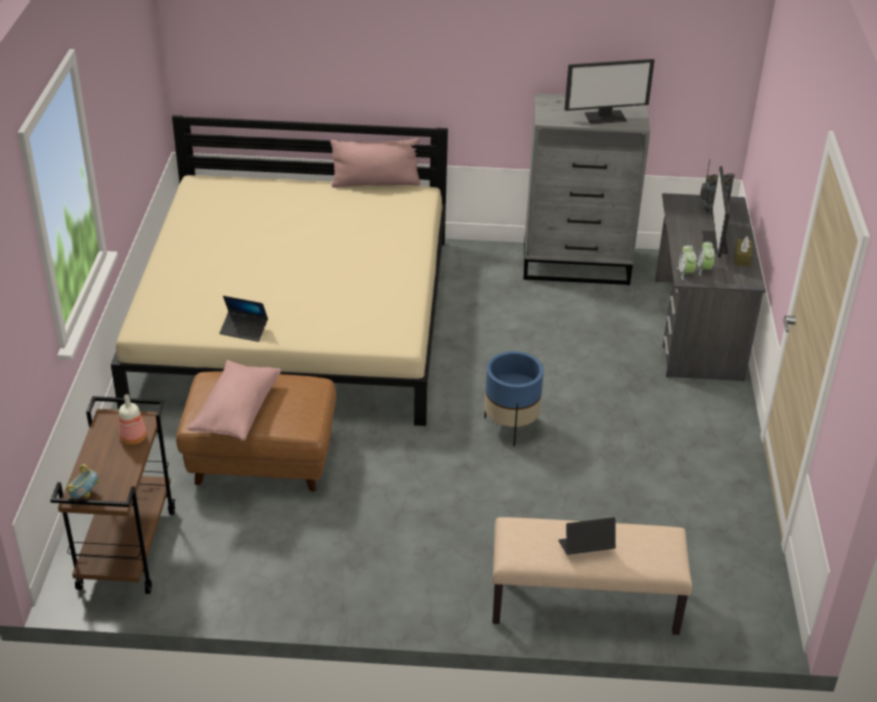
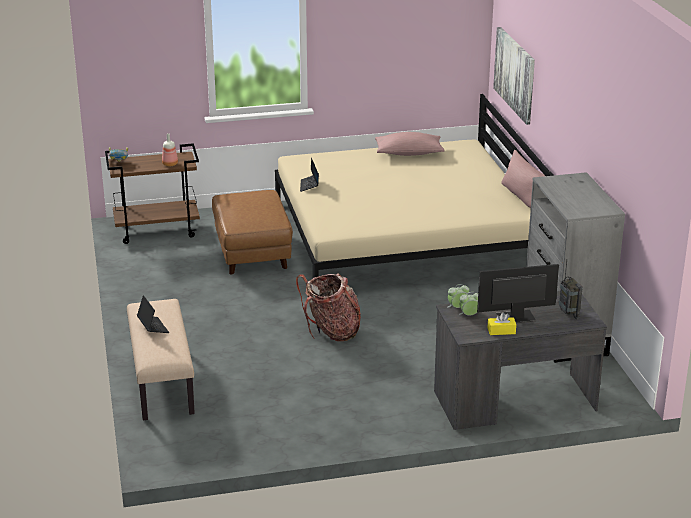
camera: 75 degrees right, 10 degrees down
pink pillow [187,360,281,441] -> pink pillow moved to [375,132,444,156]
blue planter [484,351,544,446] -> backpack [296,273,361,341]
monitor [564,59,654,124] -> none
brown tissue box [734,236,752,267] -> yellow tissue box [488,312,516,335]
none -> picture [493,27,535,125]

